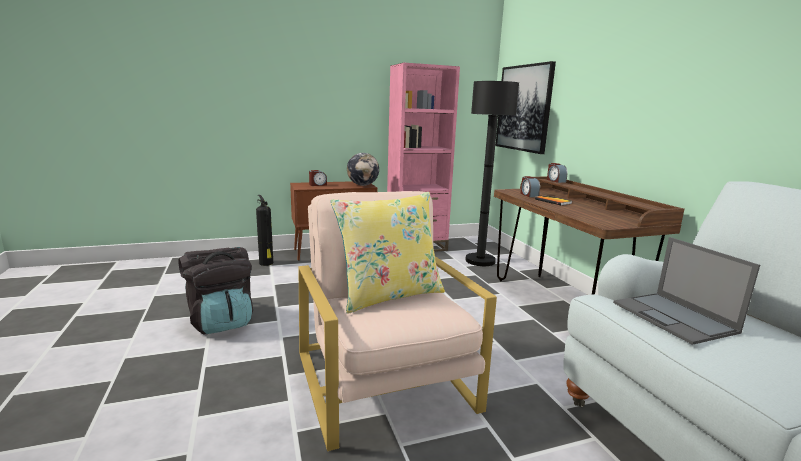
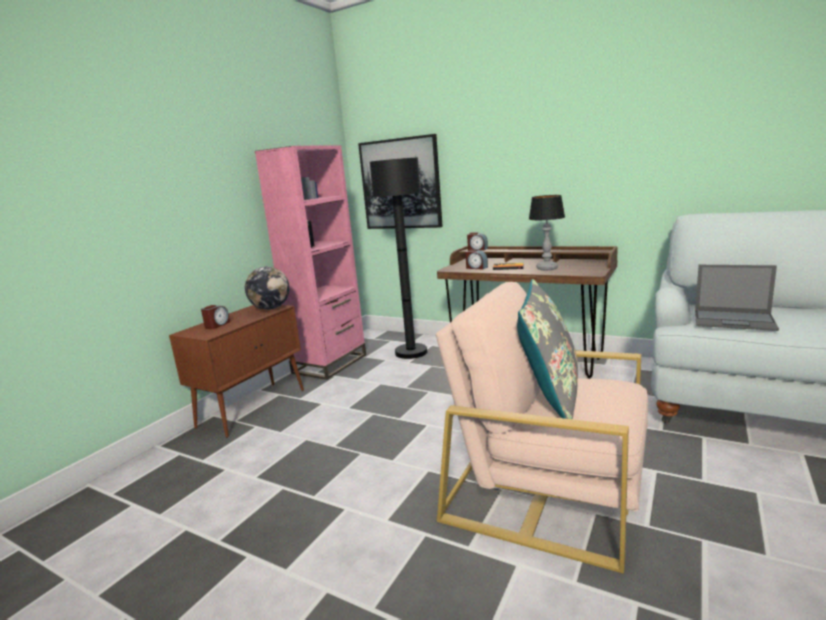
camera: 40 degrees left, 0 degrees up
black backpack [178,247,253,334] -> none
fire extinguisher [256,195,273,266] -> none
yellow pillow [331,192,445,314] -> grey pillow [517,279,578,419]
none -> table lamp [529,195,565,270]

